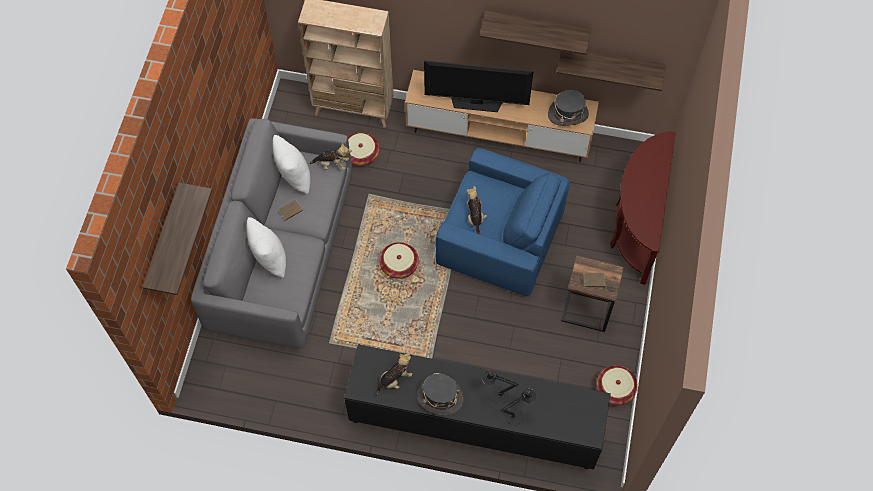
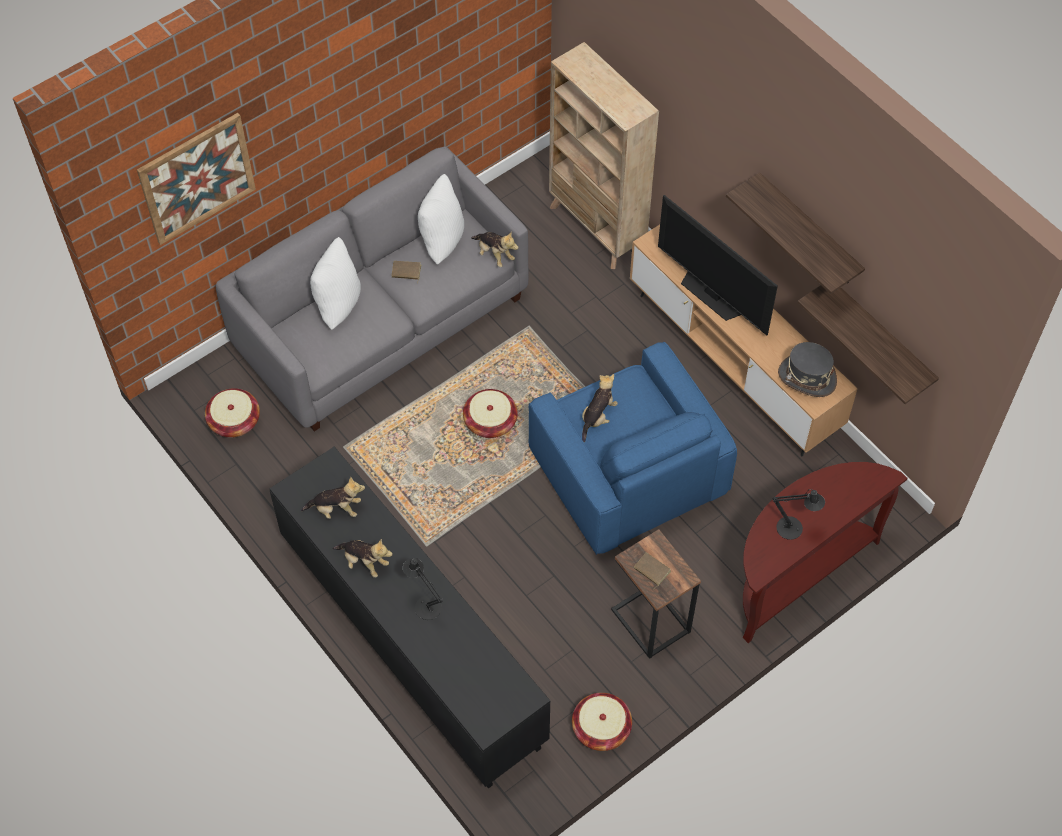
camera: 40 degrees right, 5 degrees down
shelf [142,182,212,295] -> picture [137,113,256,245]
basket [348,132,380,166] -> basket moved to [205,388,260,438]
grey hat [417,373,463,415] -> plush toy [333,539,393,578]
black table lamp [501,389,536,425] -> black table lamp moved to [772,489,825,540]

